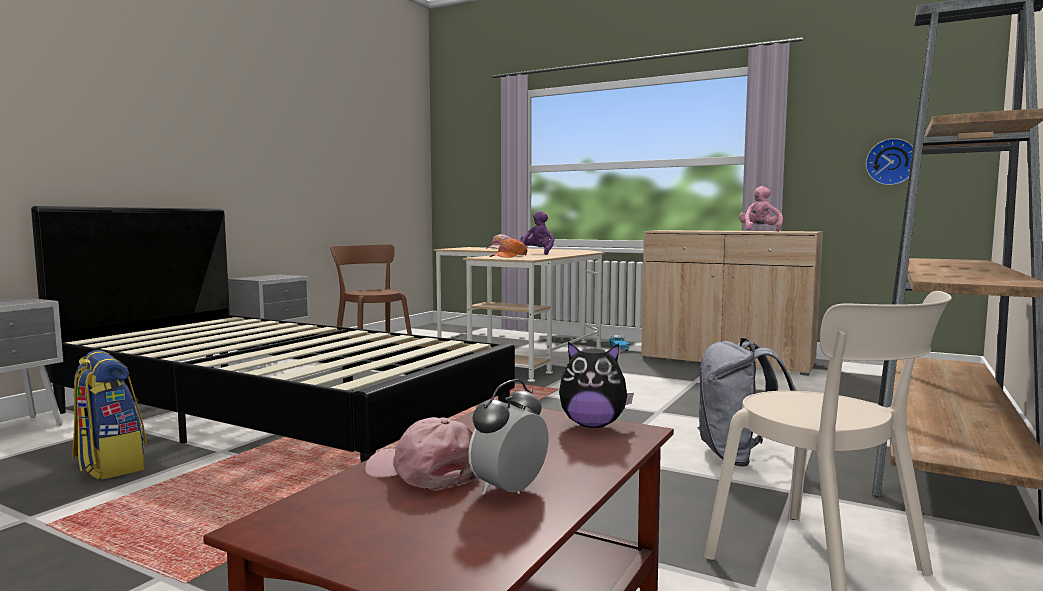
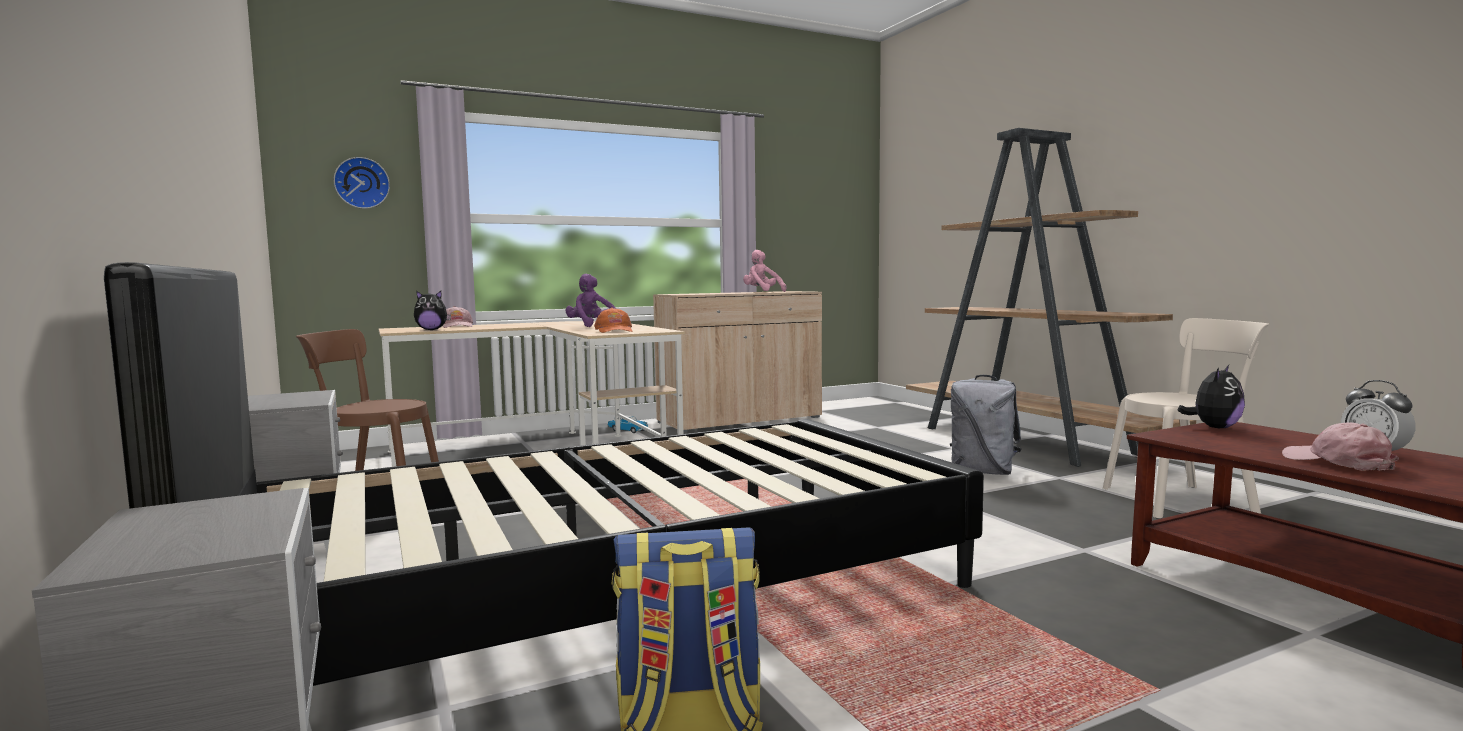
camera: 55 degrees left, 0 degrees up
pink cap [365,417,477,490] -> pink cap turned 90 degrees clockwise [1282,423,1399,471]
wall clock [866,138,913,185] -> wall clock moved to [334,157,390,209]
none -> plush toy [414,291,451,330]

